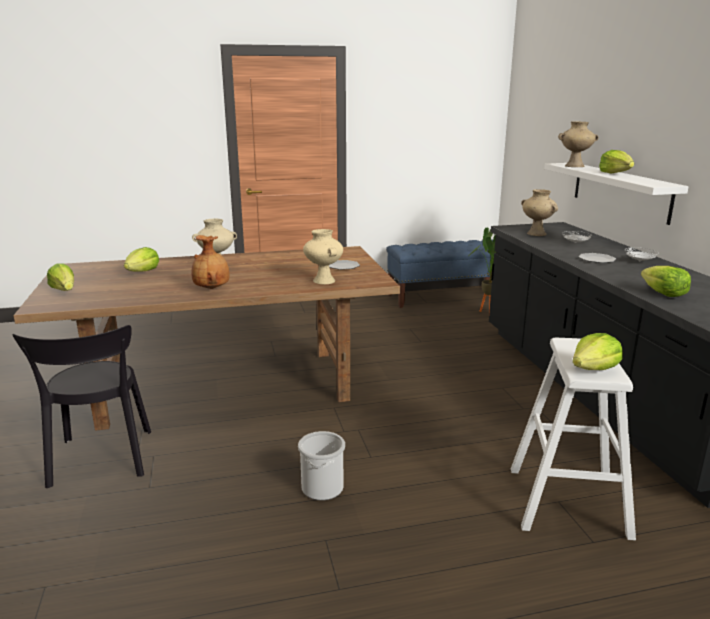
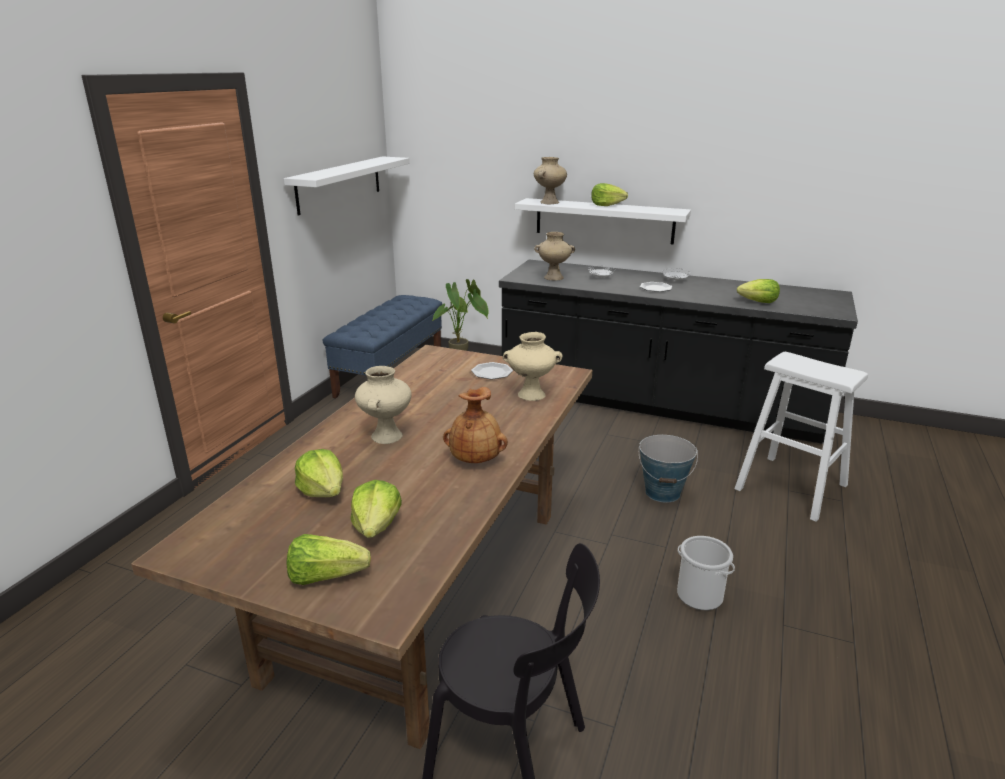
camera: 55 degrees left, 5 degrees up
lettuce [572,333,623,370] -> lettuce moved to [350,480,402,538]
none -> white shelf [284,156,410,216]
none -> bucket [638,435,698,503]

